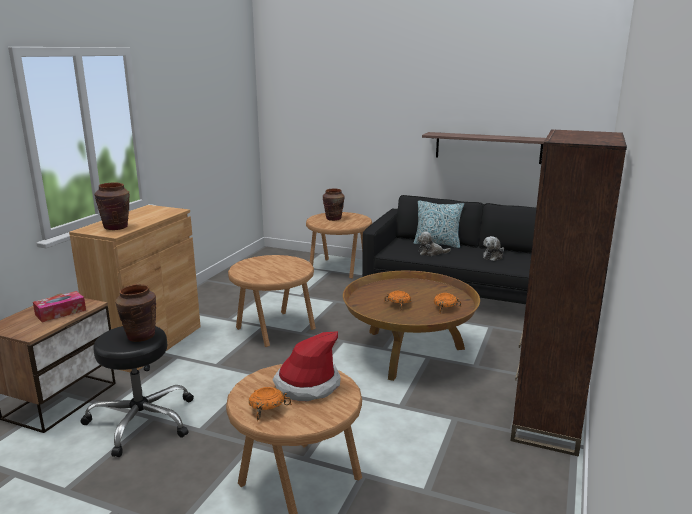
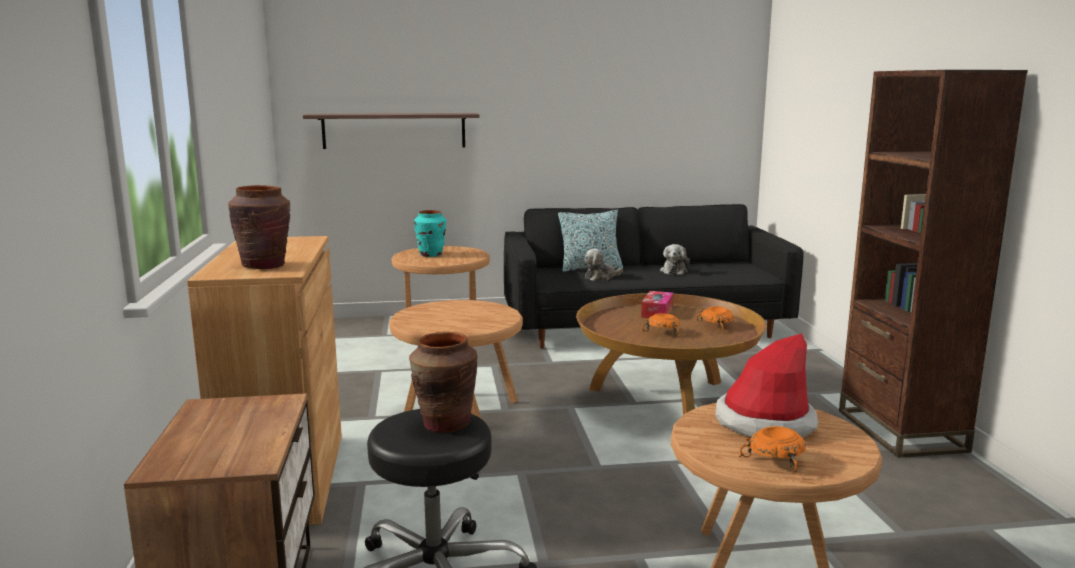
camera: 30 degrees left, 5 degrees down
tissue box [33,291,86,322] -> tissue box moved to [641,291,673,318]
brown vase [322,189,345,221] -> turquoise vase [414,210,446,257]
shelf [422,132,546,164] -> shelf moved to [303,113,479,149]

